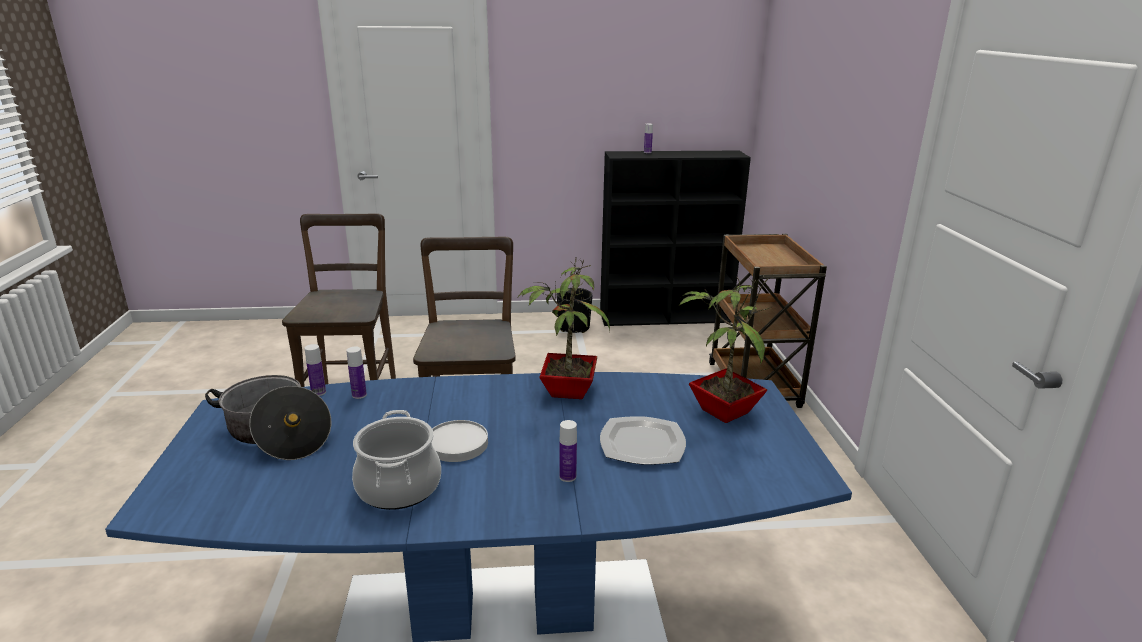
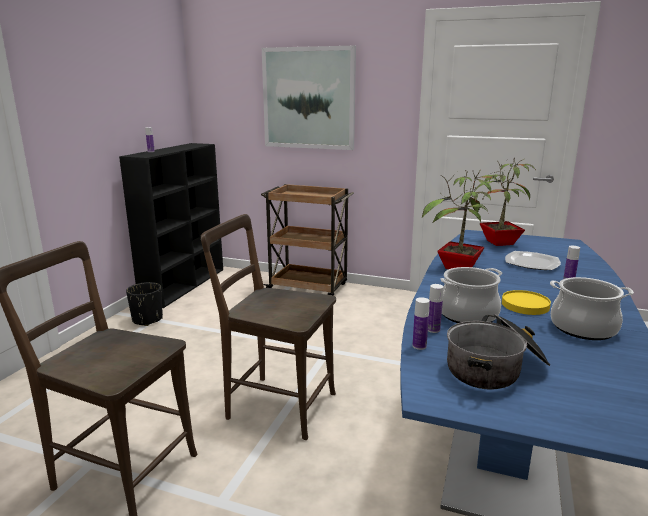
camera: 65 degrees left, 5 degrees down
white plate [432,420,488,462] -> yellow plate [502,290,551,315]
none -> picture [262,46,356,150]
none -> cooking pot [440,267,502,323]

